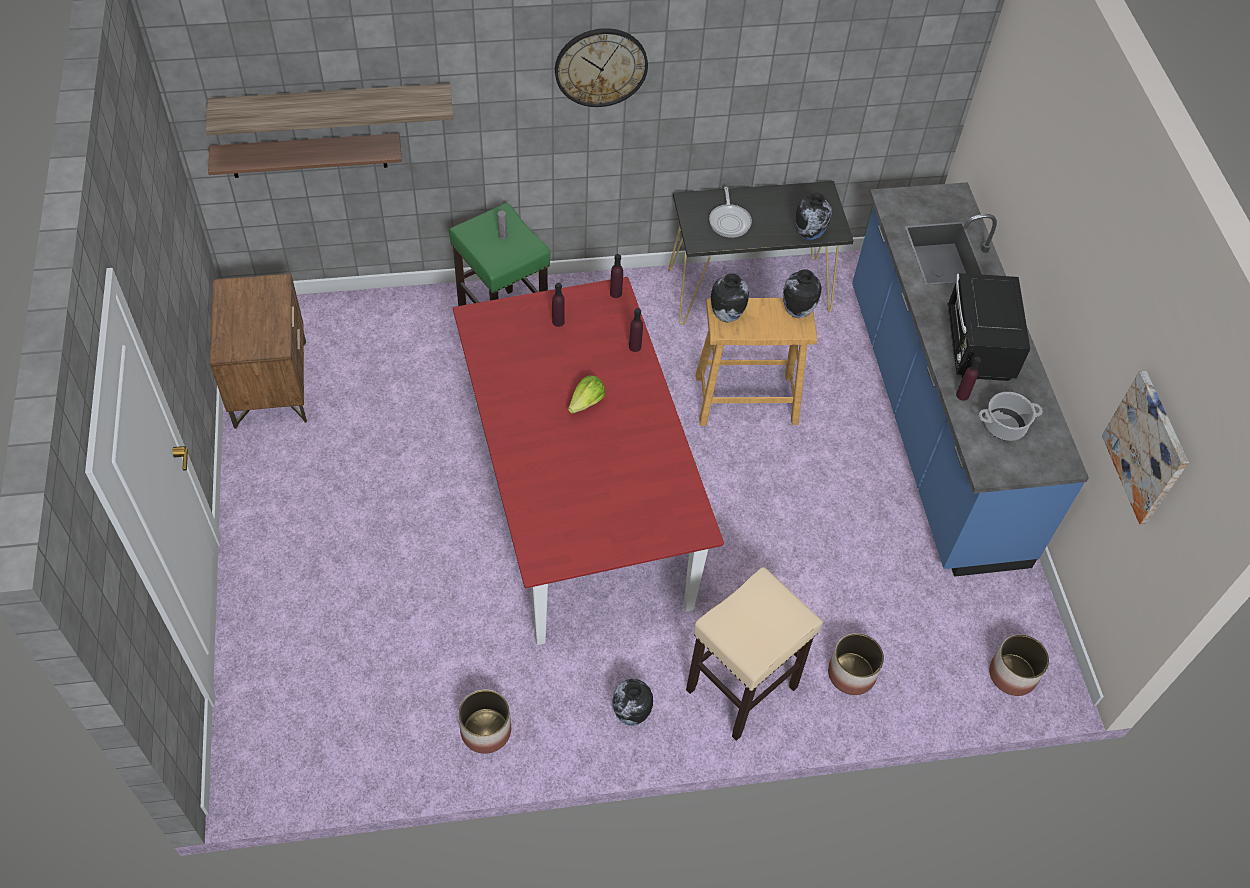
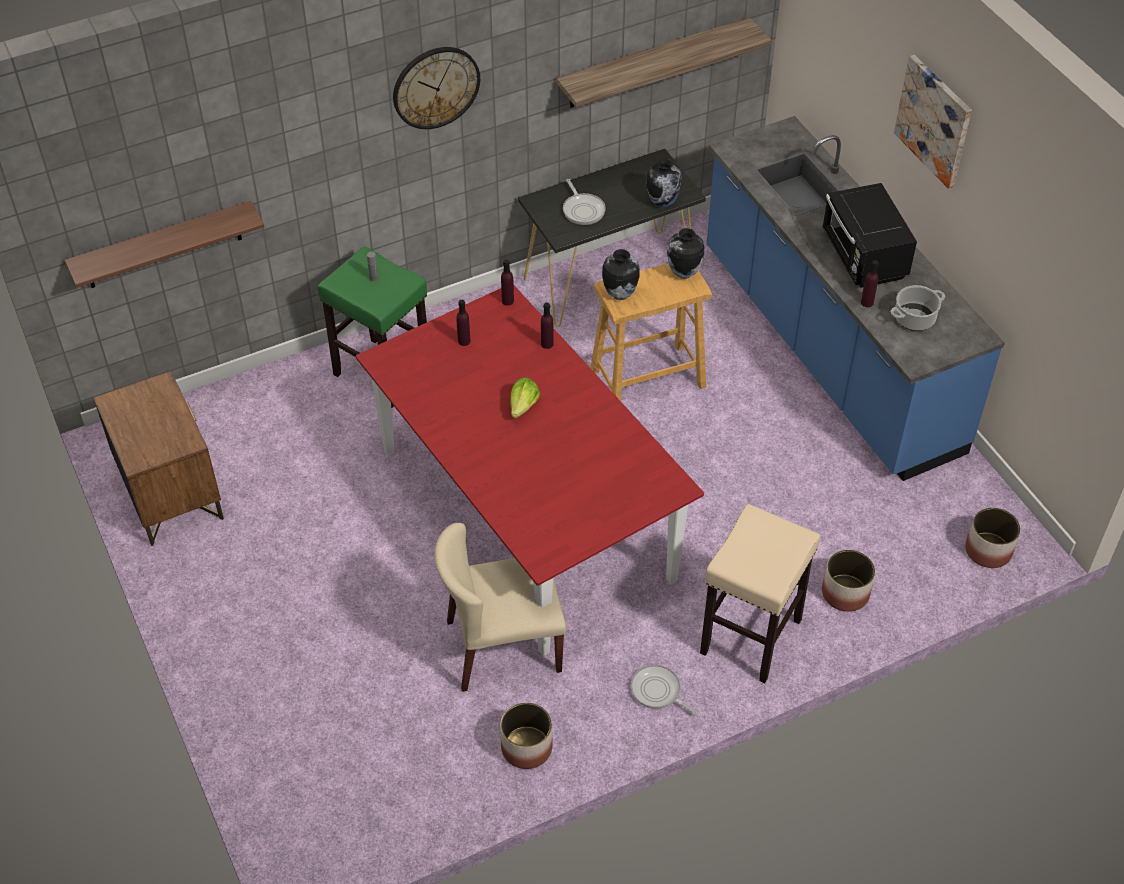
camera: 15 degrees left, 5 degrees down
shelf [206,83,454,135] -> shelf moved to [556,17,771,108]
vase [612,679,653,726] -> frying pan [631,665,698,715]
picture [1102,371,1189,524] -> picture moved to [894,55,972,189]
none -> beige chair [435,523,566,692]

